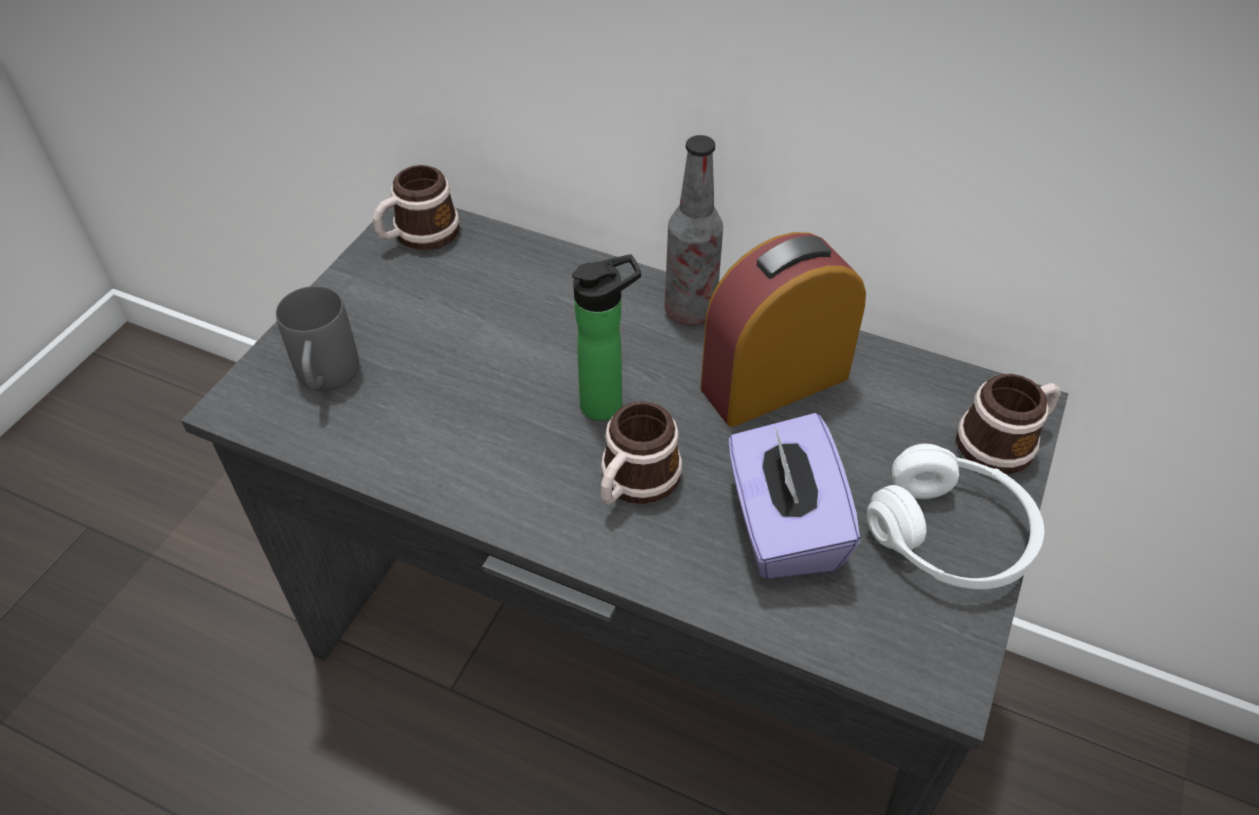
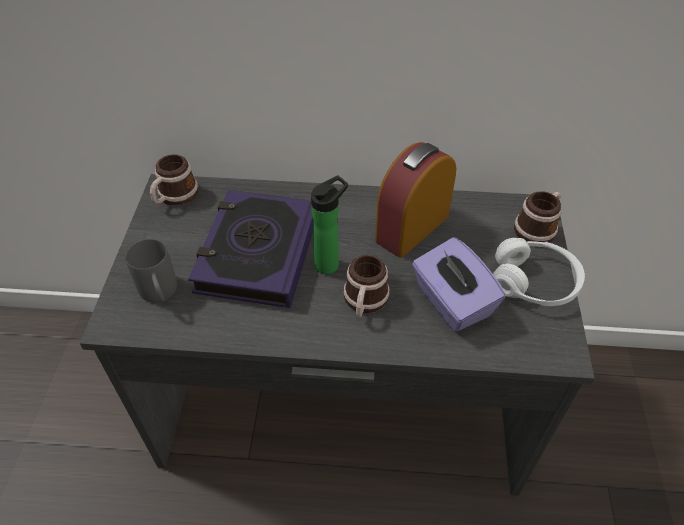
camera: 20 degrees left, 0 degrees up
bottle [665,135,723,326] -> none
none -> book [188,190,314,308]

